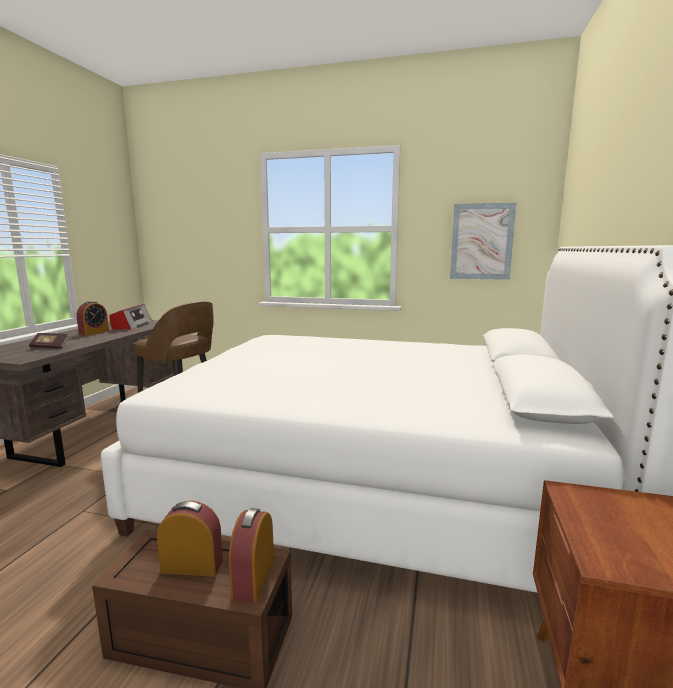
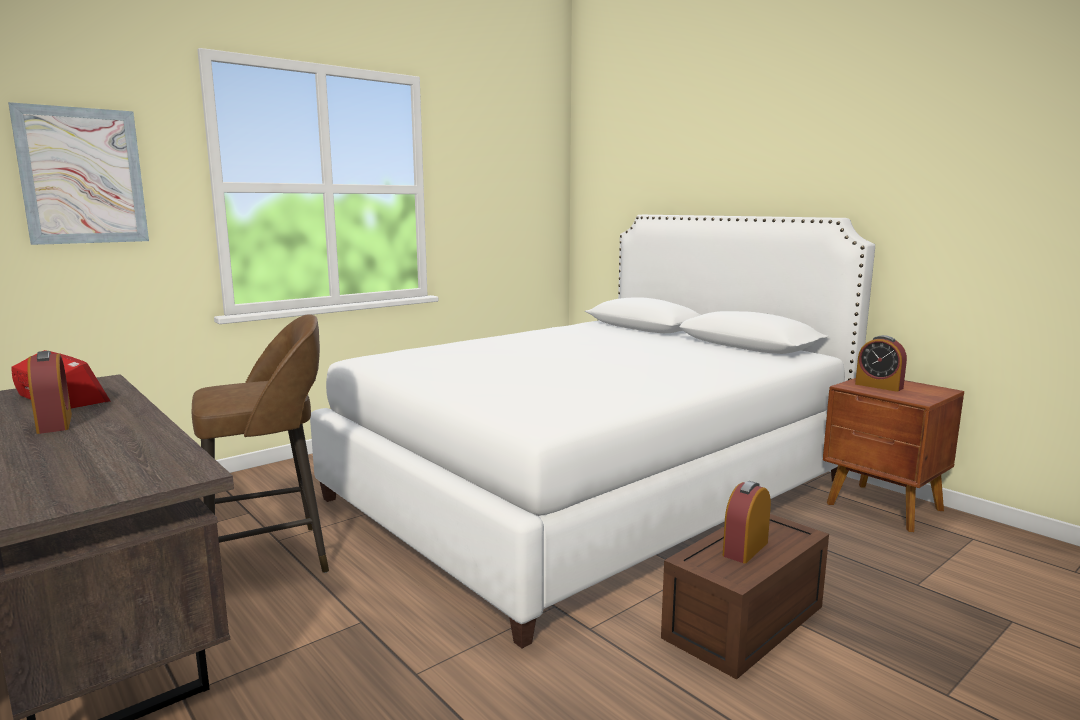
camera: 55 degrees left, 0 degrees up
book [29,333,69,349] -> none
alarm clock [229,508,274,602] -> alarm clock moved to [855,335,907,392]
picture [450,203,516,280] -> picture moved to [8,102,149,245]

